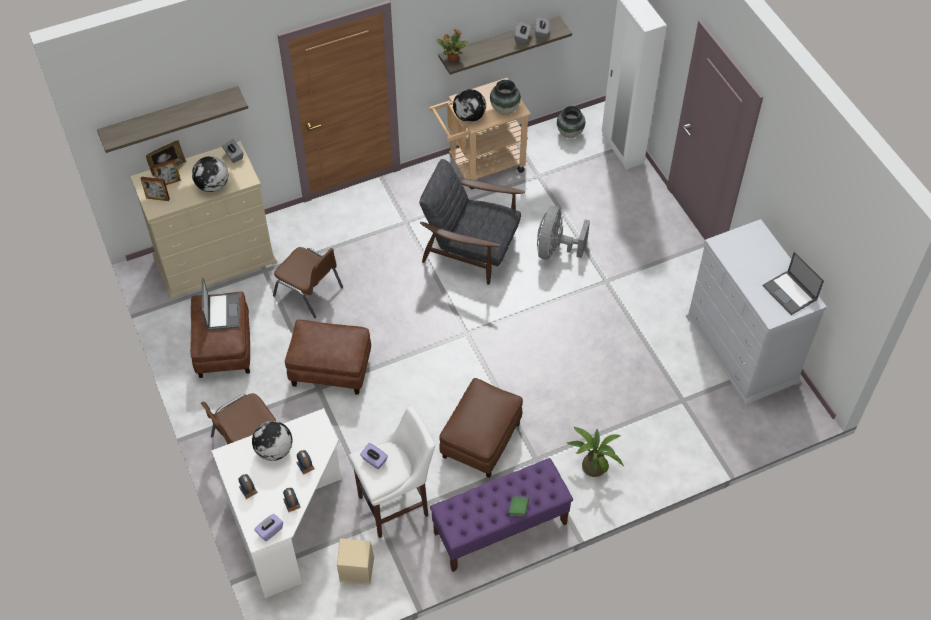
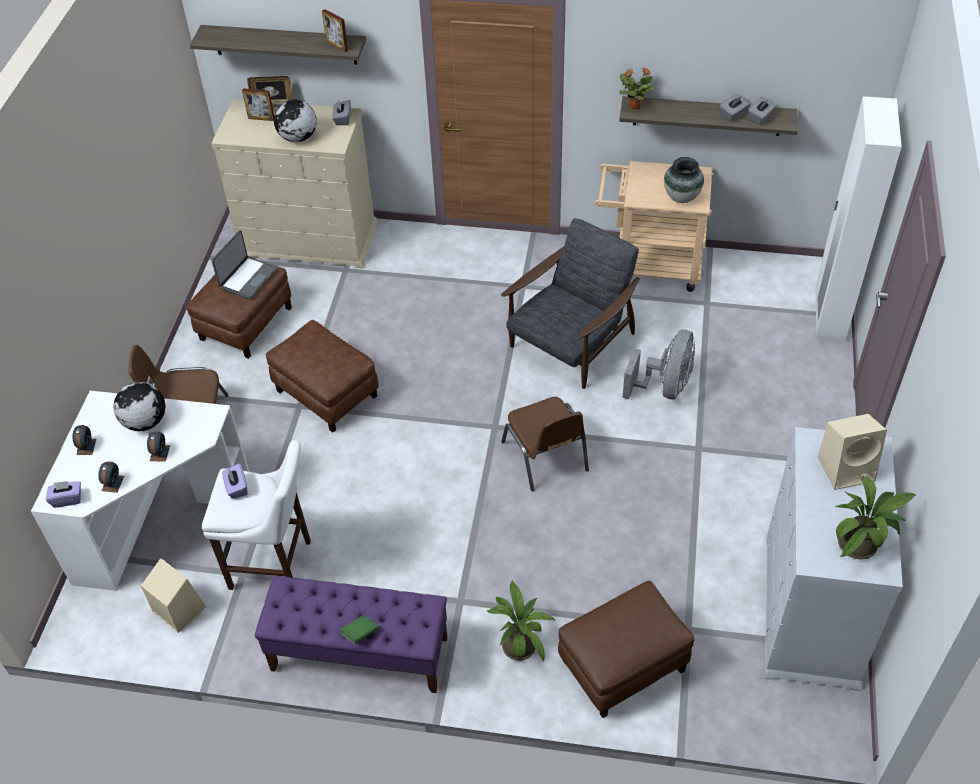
camera: 35 degrees right, 5 degrees down
picture frame [141,177,170,201] -> picture frame moved to [322,9,348,52]
brown chair [273,247,343,318] -> brown chair moved to [501,397,589,491]
grey armchair [419,159,525,285] -> grey armchair turned 75 degrees clockwise [501,218,639,389]
brown ottoman [439,378,523,478] -> brown ottoman moved to [558,581,695,718]
globe [453,89,486,122] -> none
grey fan [537,206,590,259] -> grey fan turned 150 degrees clockwise [622,329,695,399]
vase [557,106,585,138] -> none
laptop [763,252,824,315] -> potted plant [836,476,916,559]
none -> beige speaker [818,414,887,490]

